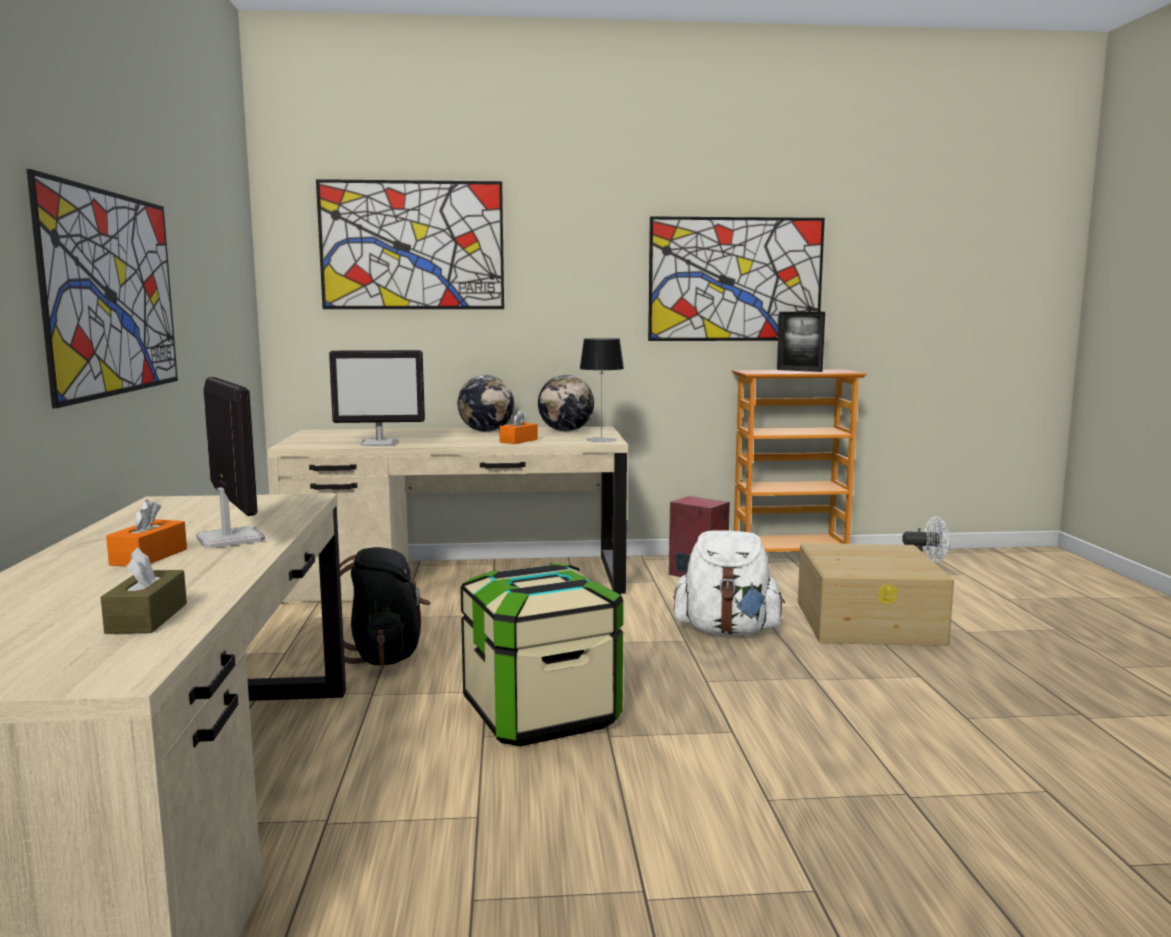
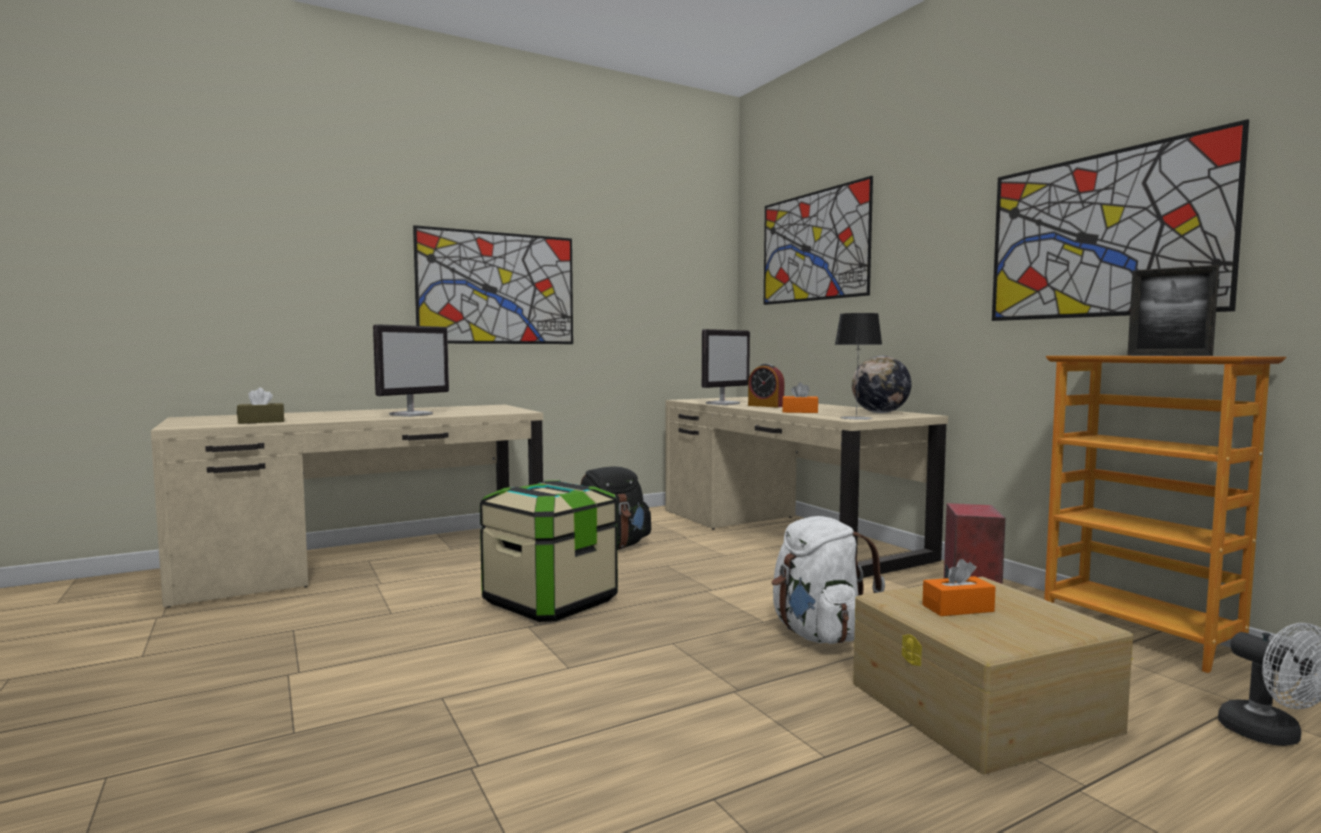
camera: 65 degrees right, 5 degrees down
orange tissue box [106,499,187,567] -> orange tissue box moved to [922,559,996,616]
monitor [329,350,425,446] -> monitor turned 105 degrees counterclockwise [702,329,750,405]
globe [458,375,514,432] -> none
picture frame [777,312,825,372] -> picture frame turned 60 degrees counterclockwise [1127,265,1219,356]
none -> alarm clock [748,364,784,407]

